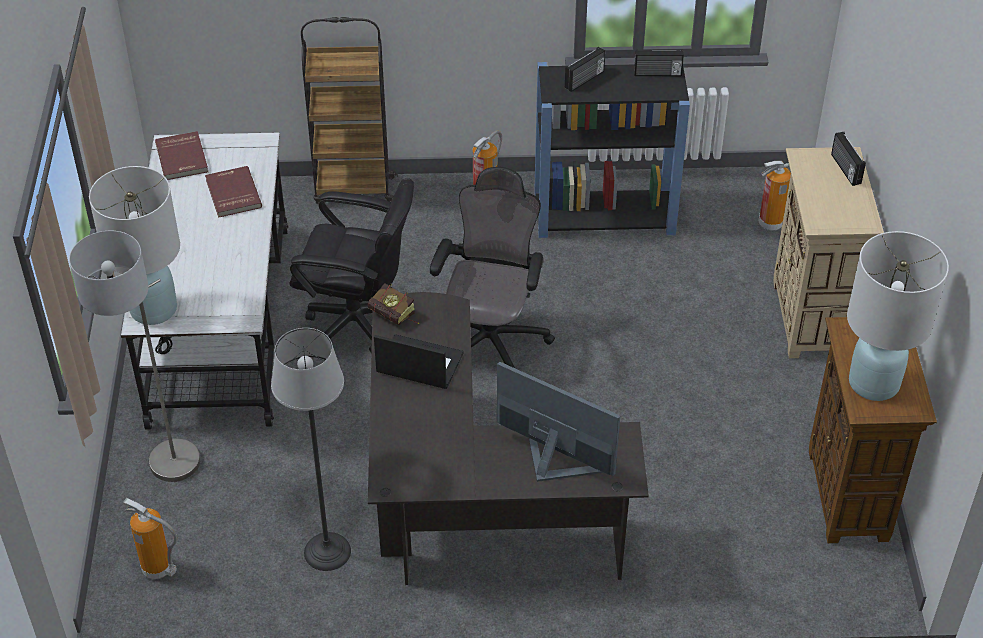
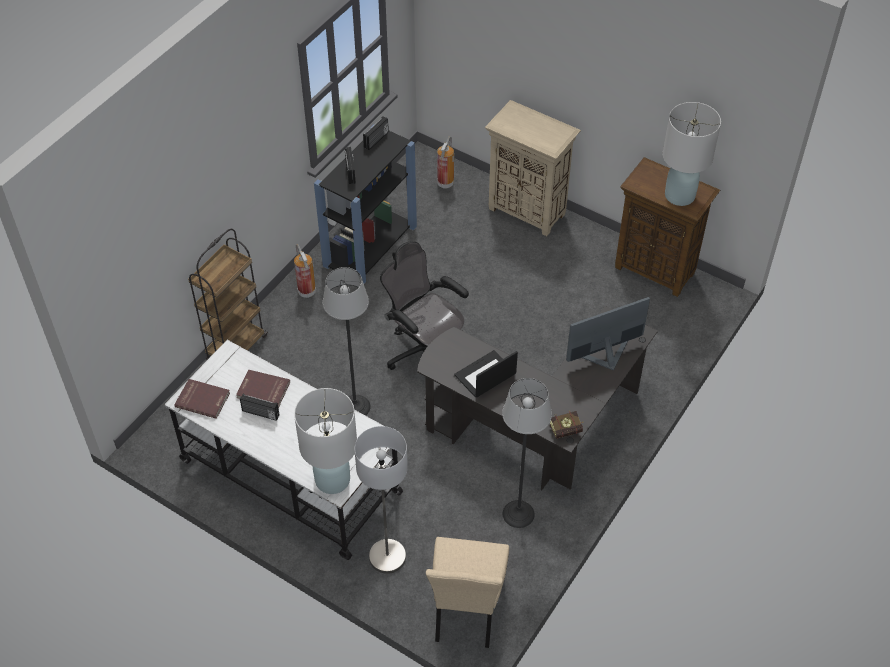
camera: 55 degrees left, 5 degrees up
fire extinguisher [123,498,177,579] -> beige chair [426,537,509,648]
black office chair [289,178,414,353] -> floor lamp [323,267,371,416]
book [368,283,419,325] -> book moved to [550,411,583,439]
radio [831,132,866,186] -> radio moved to [240,394,280,421]

